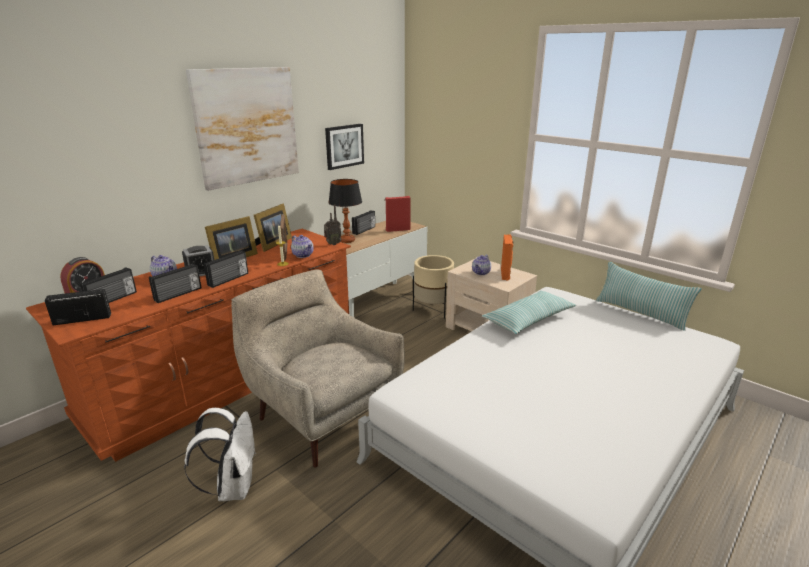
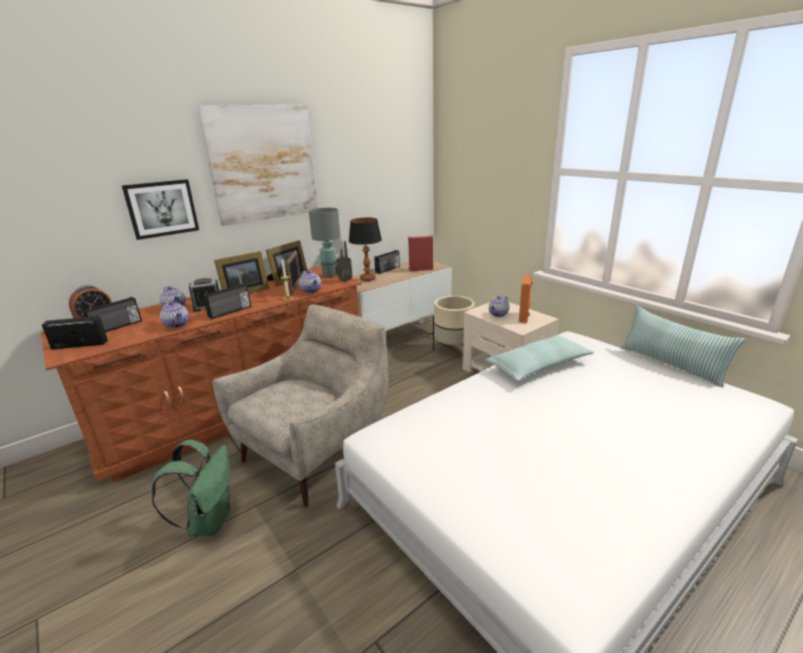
camera: 10 degrees right, 0 degrees up
radio [149,263,201,303] -> teapot [160,301,189,328]
white backpack [184,408,255,501] -> green backpack [151,439,231,536]
beige armchair [231,269,405,468] -> beige armchair turned 75 degrees clockwise [212,304,389,507]
picture [325,124,364,170] -> picture moved to [122,179,199,240]
none -> grey table lamp [309,208,340,277]

